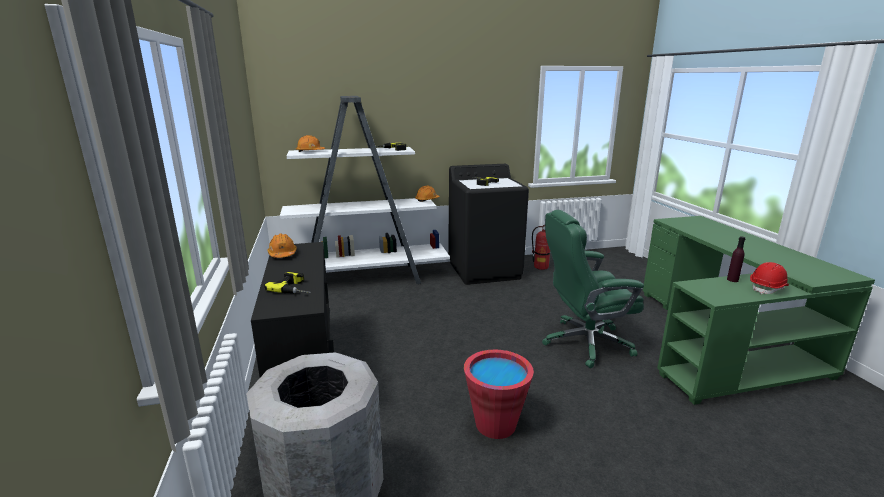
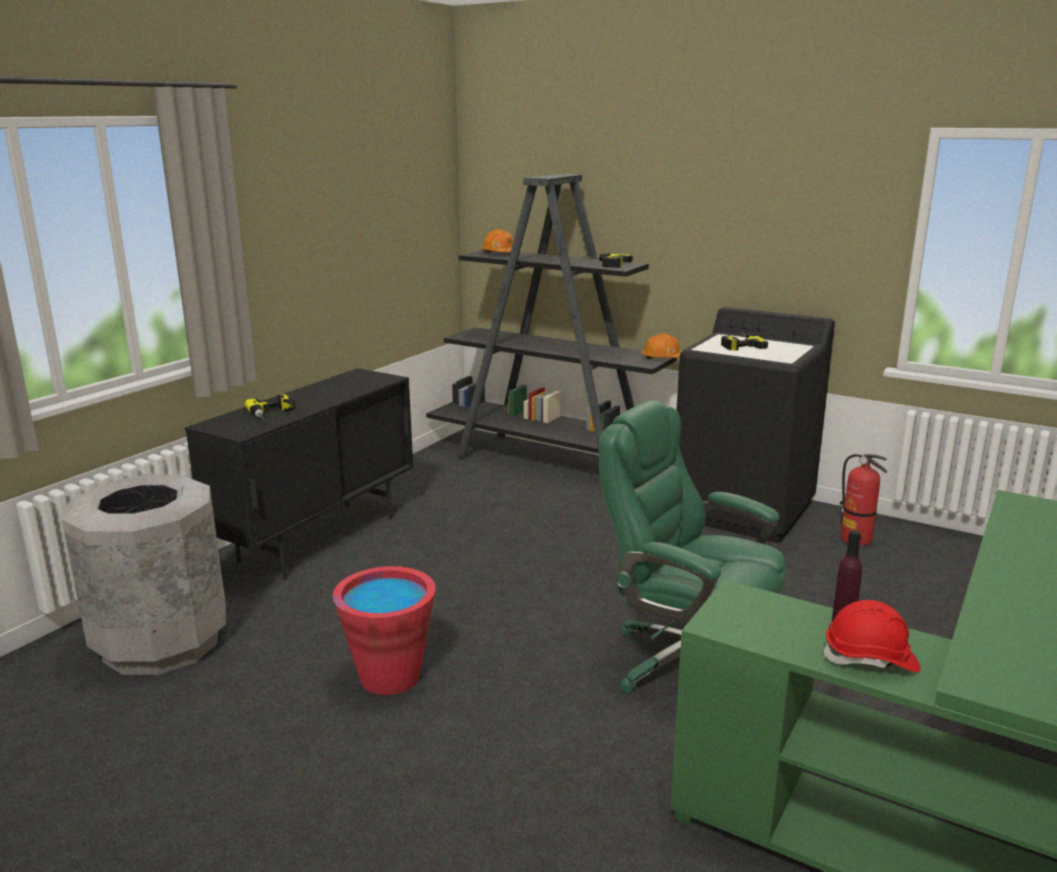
camera: 45 degrees right, 0 degrees up
orange hard hat [267,233,297,258] -> none
white bookcase [280,96,450,284] -> black bookcase [426,174,677,459]

